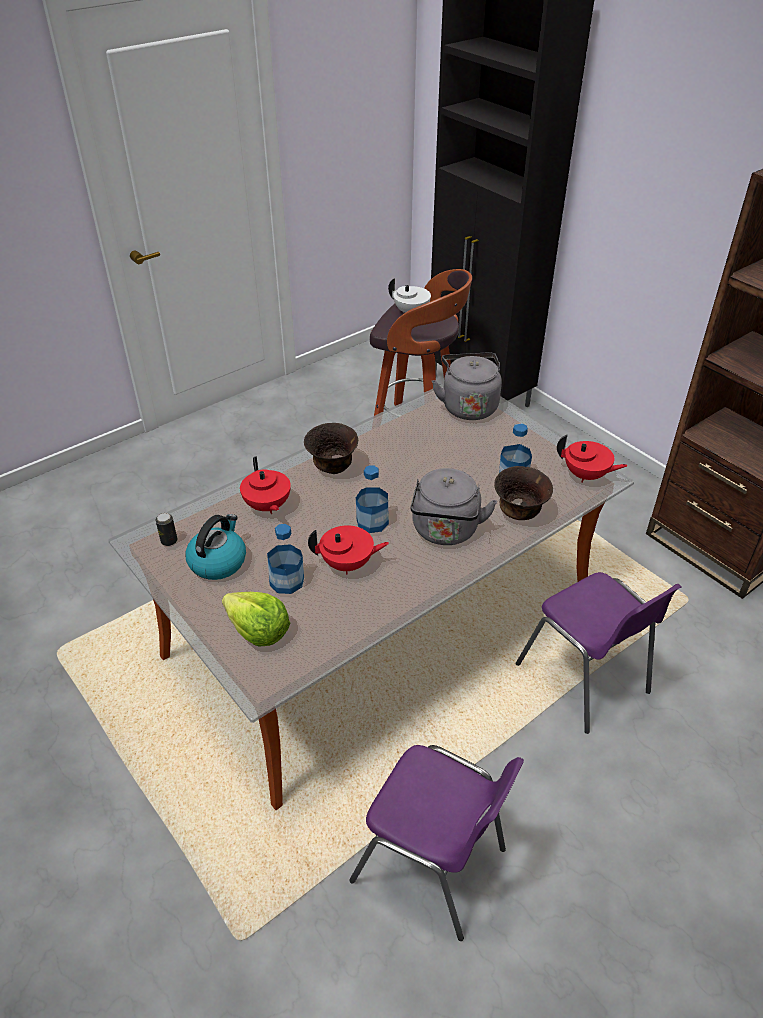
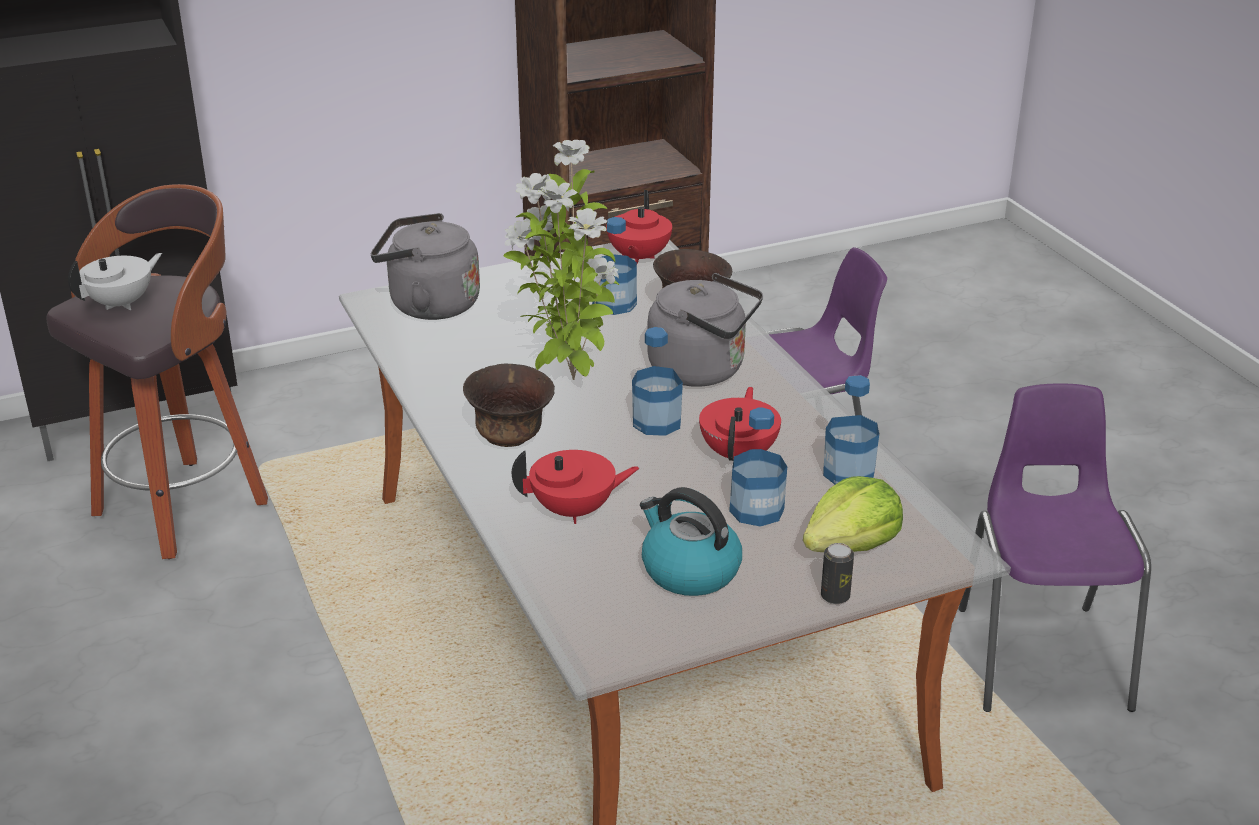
camera: 75 degrees left, 10 degrees down
can [156,513,177,546] -> can moved to [821,543,854,604]
purple chair [349,745,524,941] -> purple chair turned 45 degrees counterclockwise [959,383,1151,712]
red teapot [557,434,628,483] -> red teapot turned 150 degrees clockwise [606,190,672,263]
none -> potted plant [504,140,619,380]
none -> bottle [823,375,879,484]

